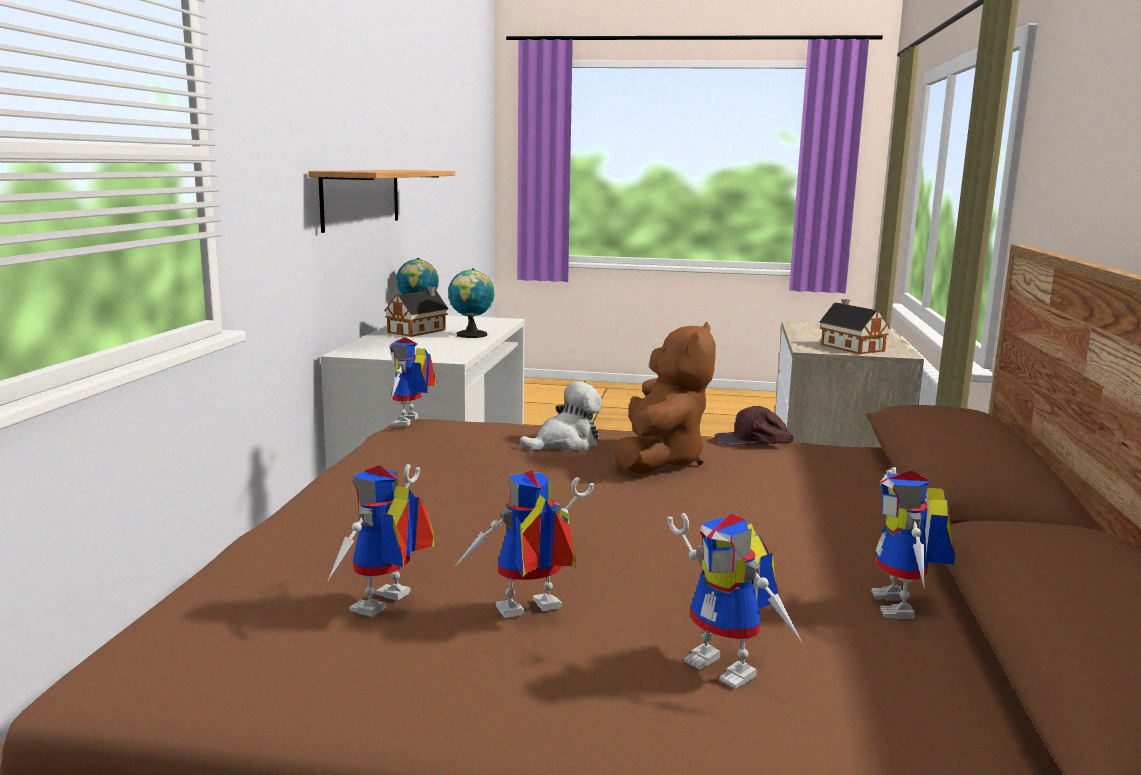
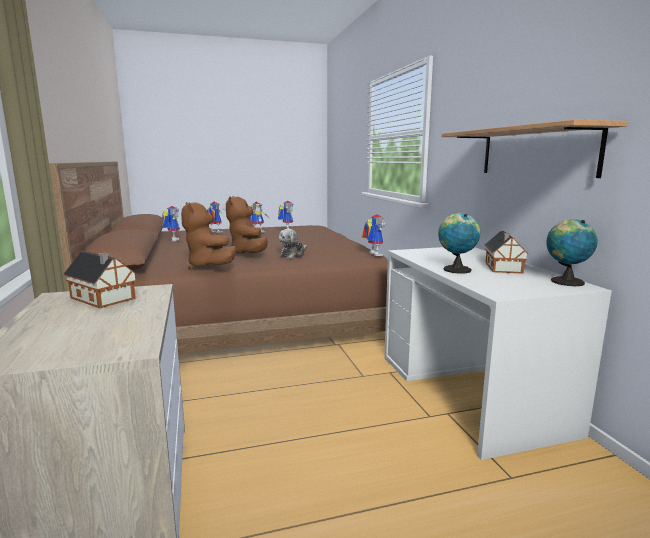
camera: 155 degrees right, 0 degrees up
brown cap [715,406,794,445] -> brown plush toy [181,202,236,269]

